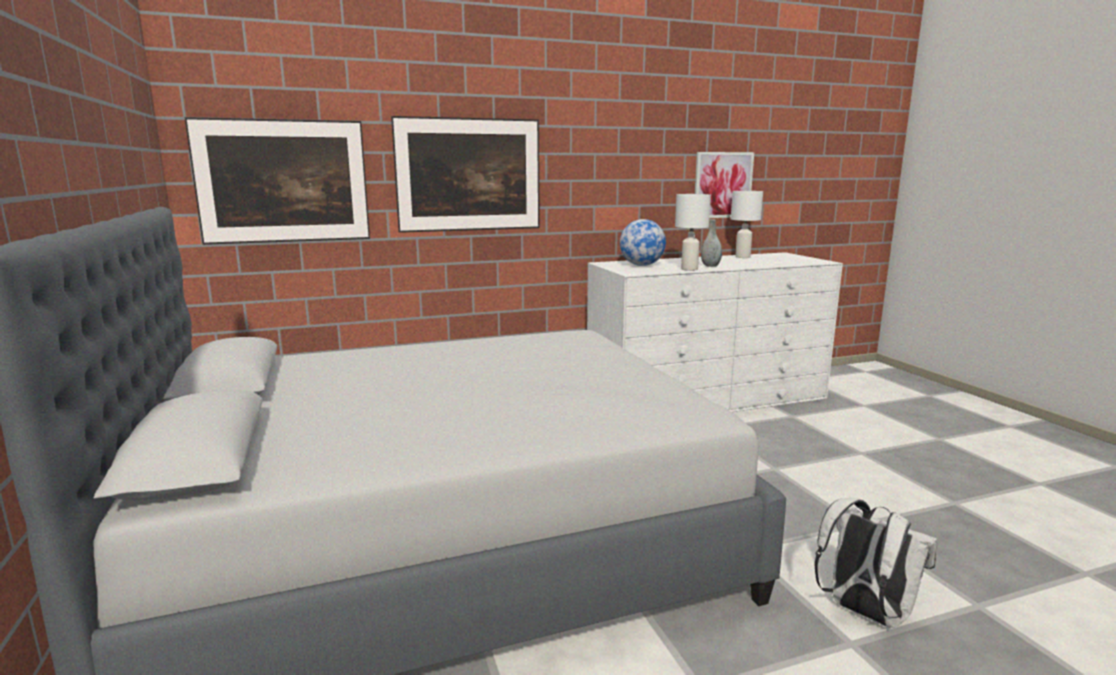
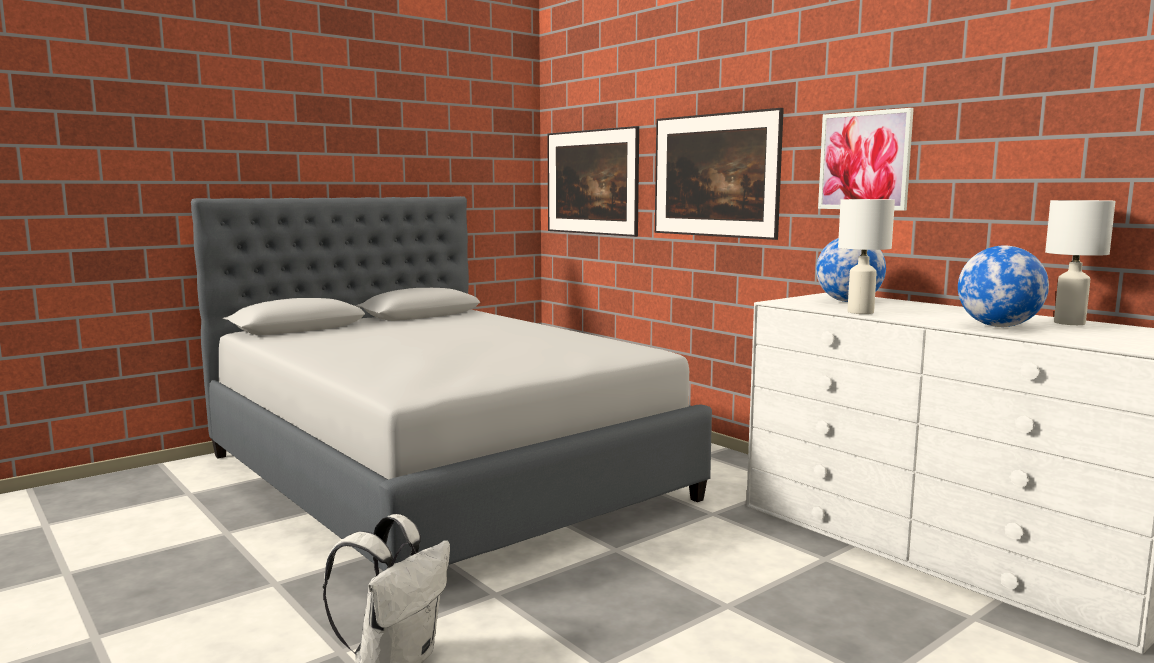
camera: 70 degrees right, 5 degrees down
picture [695,152,754,218] -> picture moved to [818,108,914,211]
grey vase [701,219,722,267] -> none
none -> globe [958,245,1049,327]

